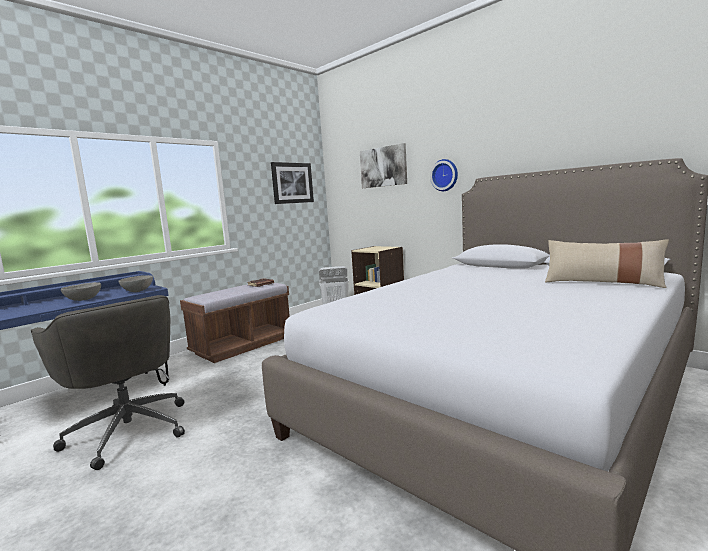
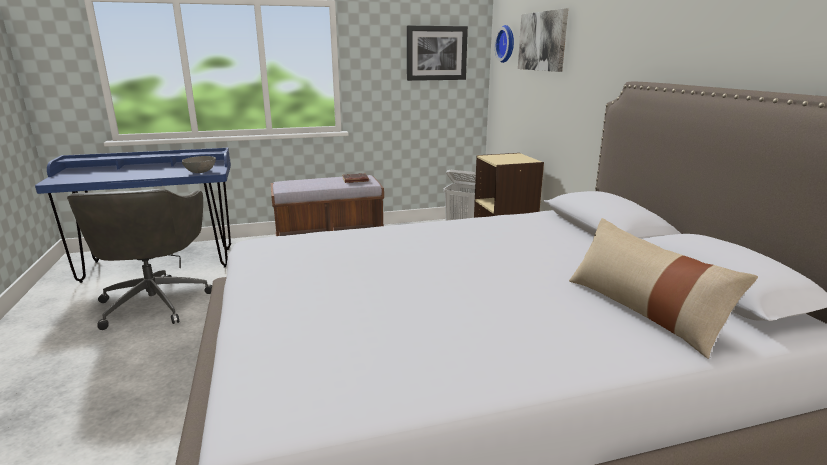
camera: 30 degrees right, 10 degrees up
grey bowl [61,282,101,301] -> none
wall clock [430,159,458,191] -> wall clock moved to [495,25,514,63]

